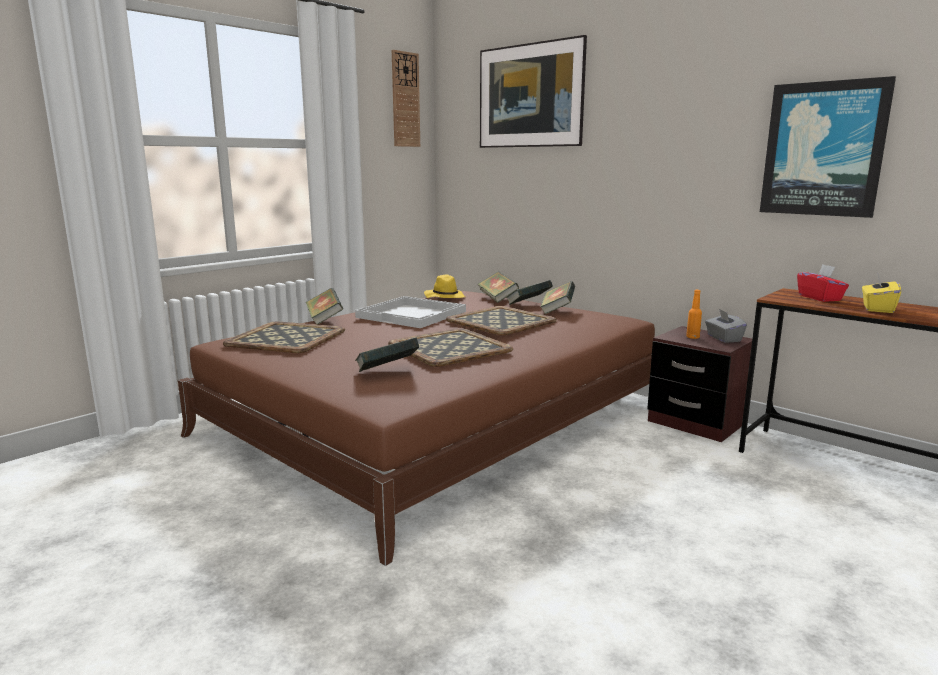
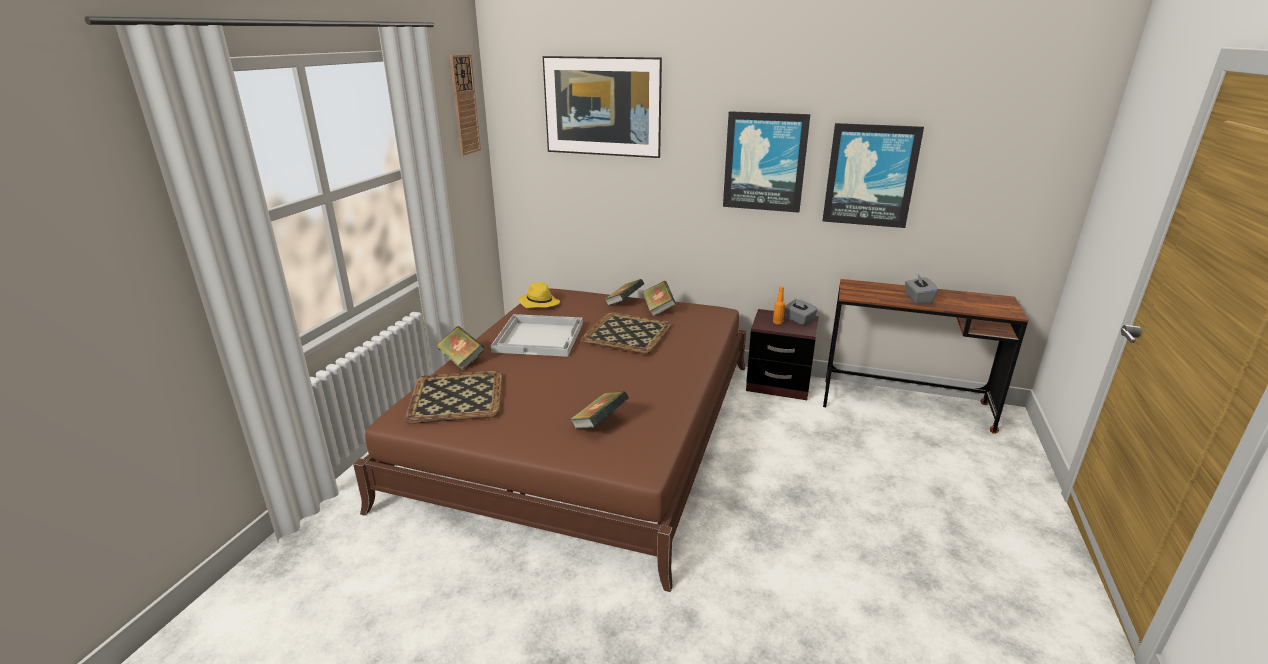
camera: 25 degrees left, 10 degrees up
tray [388,328,513,367] -> none
book [478,271,519,303] -> none
red tissue box [797,264,849,302] -> none
yellow tissue box [862,275,901,313] -> grey tissue box [905,274,938,304]
none -> picture [723,111,811,213]

